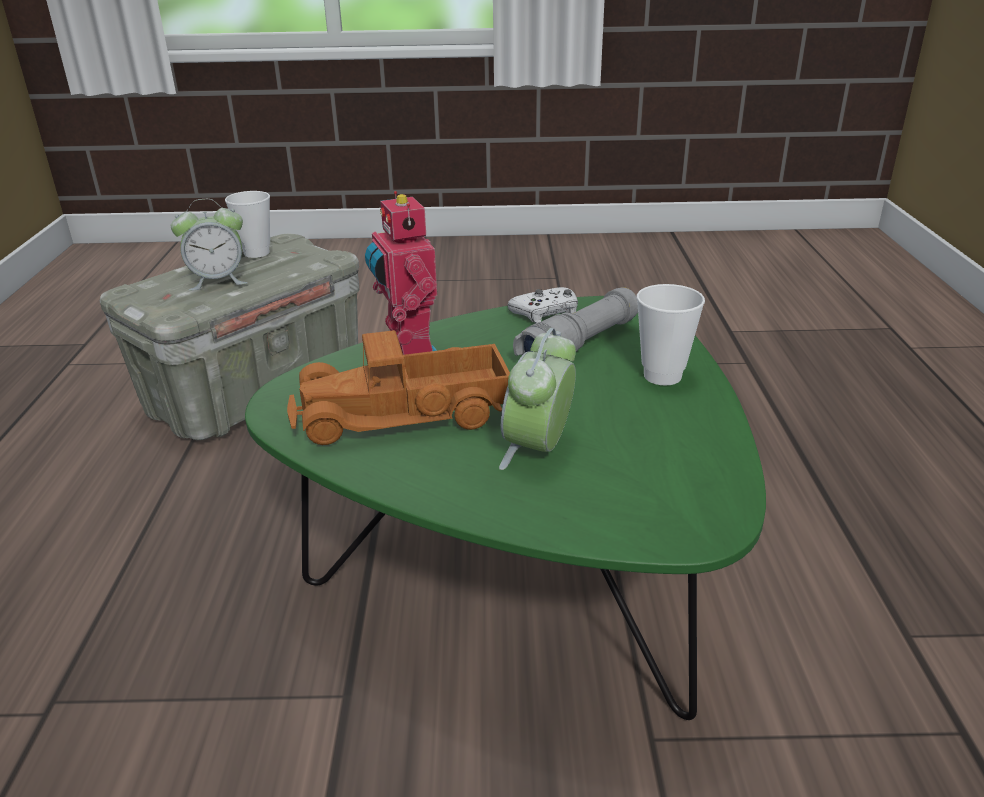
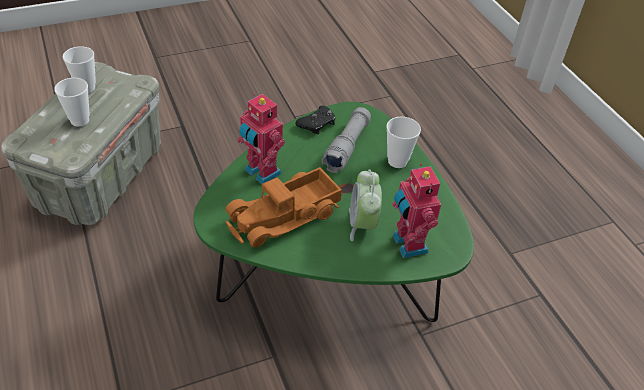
camera: 25 degrees left, 15 degrees up
alarm clock [171,199,248,291] -> cup [54,78,90,127]
white game controller [508,287,578,323] -> black game controller [296,106,335,134]
none -> toy robot [392,164,441,258]

